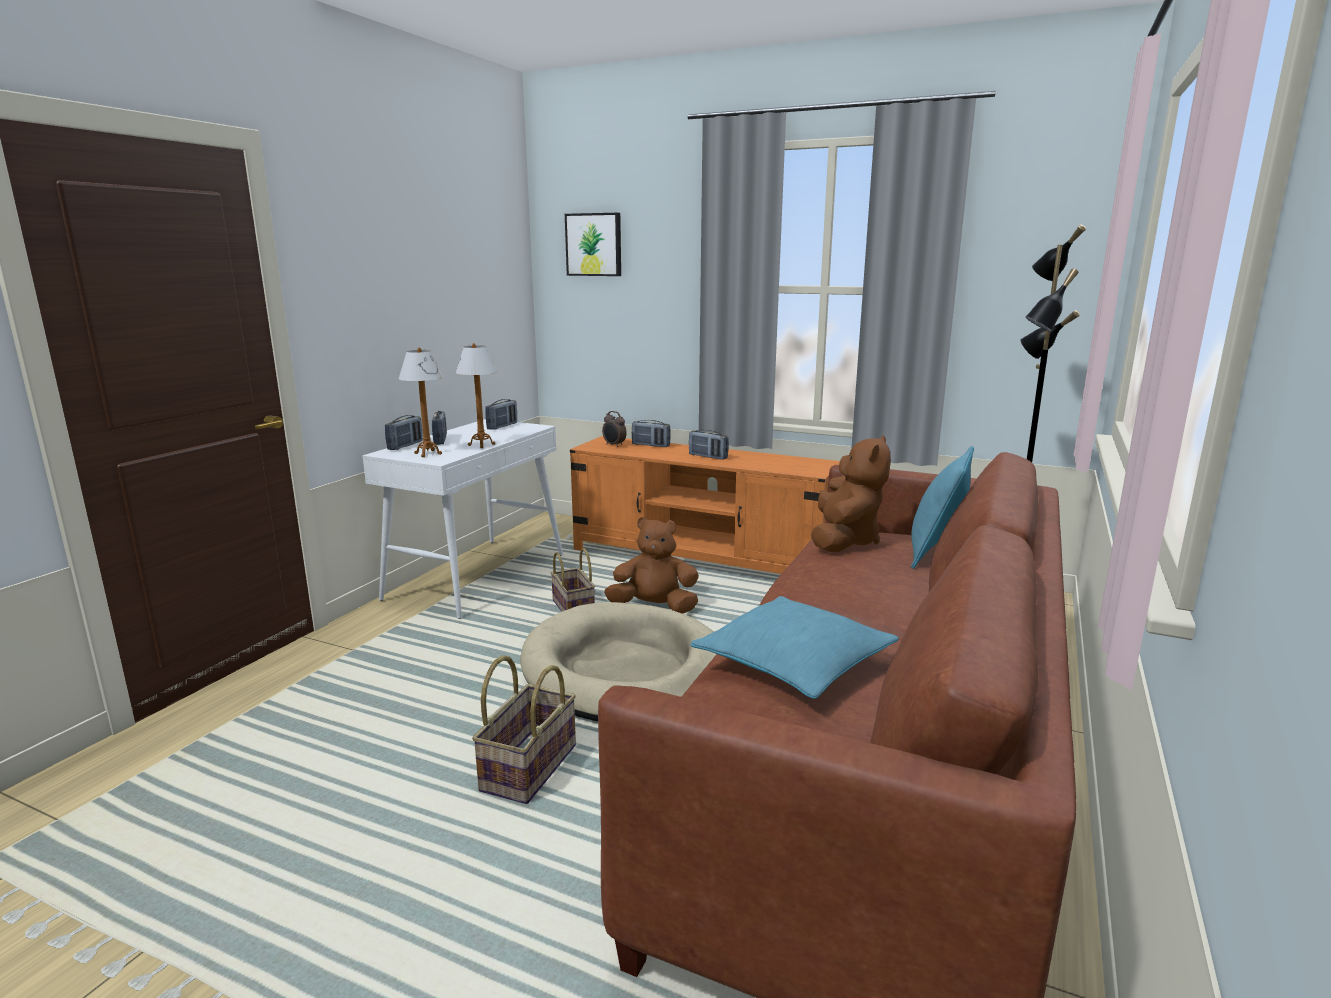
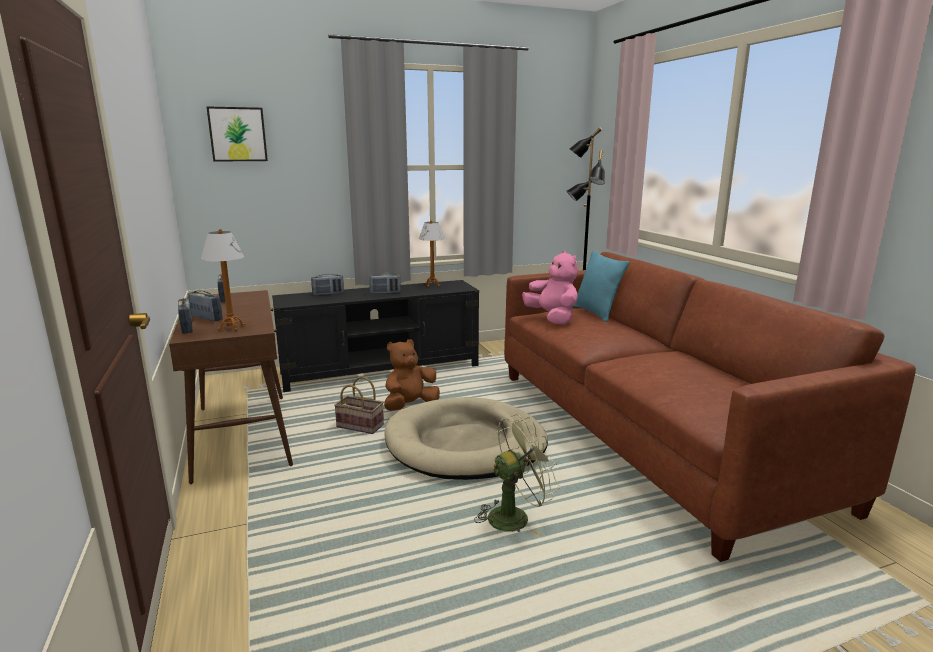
camera: 45 degrees left, 0 degrees up
white console table [362,419,563,619] -> brown console table [169,290,293,484]
table lamp [456,343,498,448] -> table lamp moved to [419,220,445,287]
basket [472,655,576,804] -> green fan [474,414,560,536]
orange tv stand [570,436,840,574] -> black tv stand [272,280,479,392]
alarm clock [602,411,627,447] -> none
turquoise pillow [690,596,899,699] -> none
brown plush toy [811,435,891,552] -> pink plush toy [522,251,578,324]

